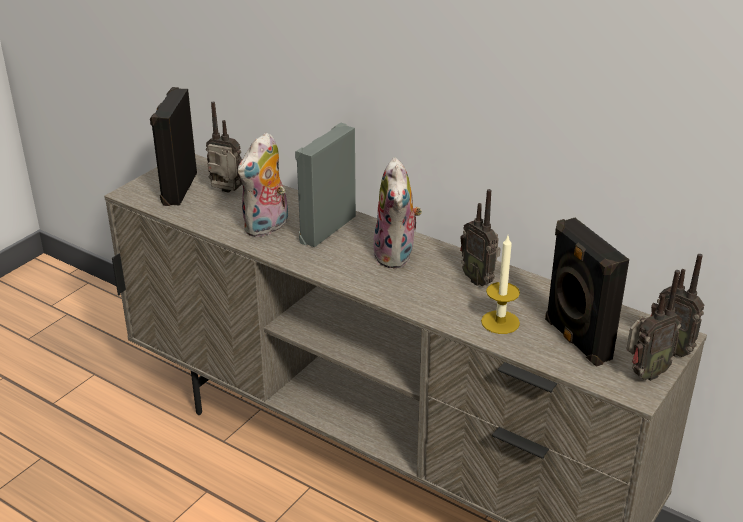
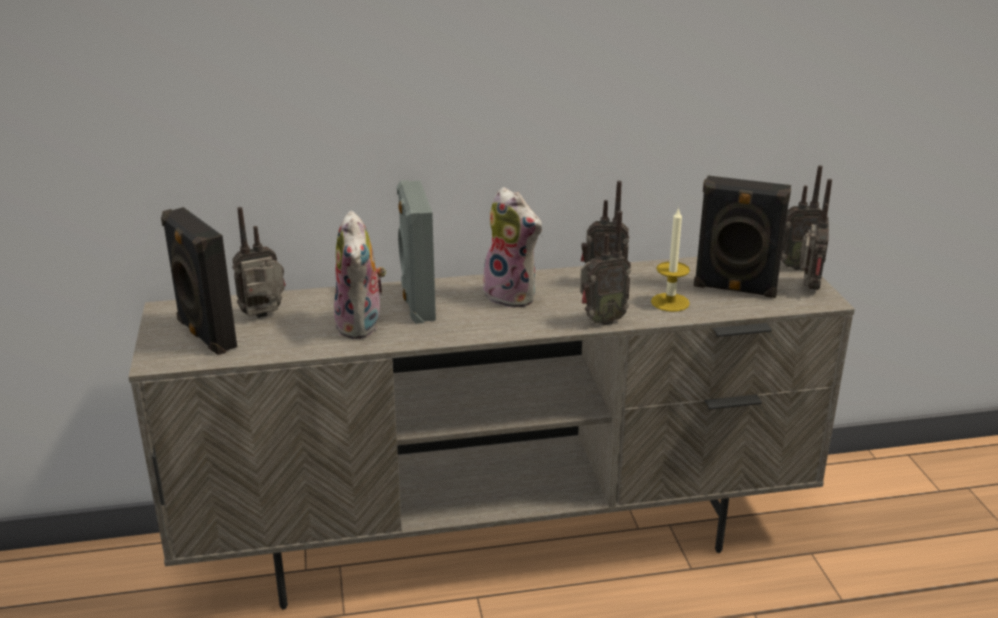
camera: 45 degrees left, 5 degrees down
none -> radio [580,211,631,326]

